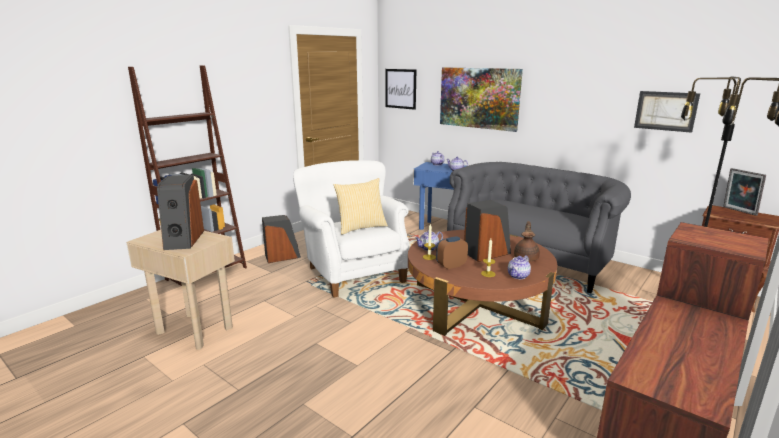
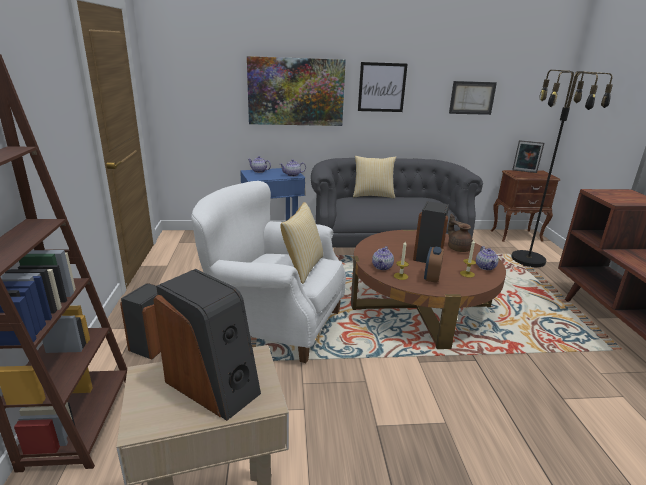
camera: 45 degrees left, 5 degrees up
picture [385,69,416,110] -> picture moved to [358,62,408,112]
none -> pillow [353,156,396,199]

